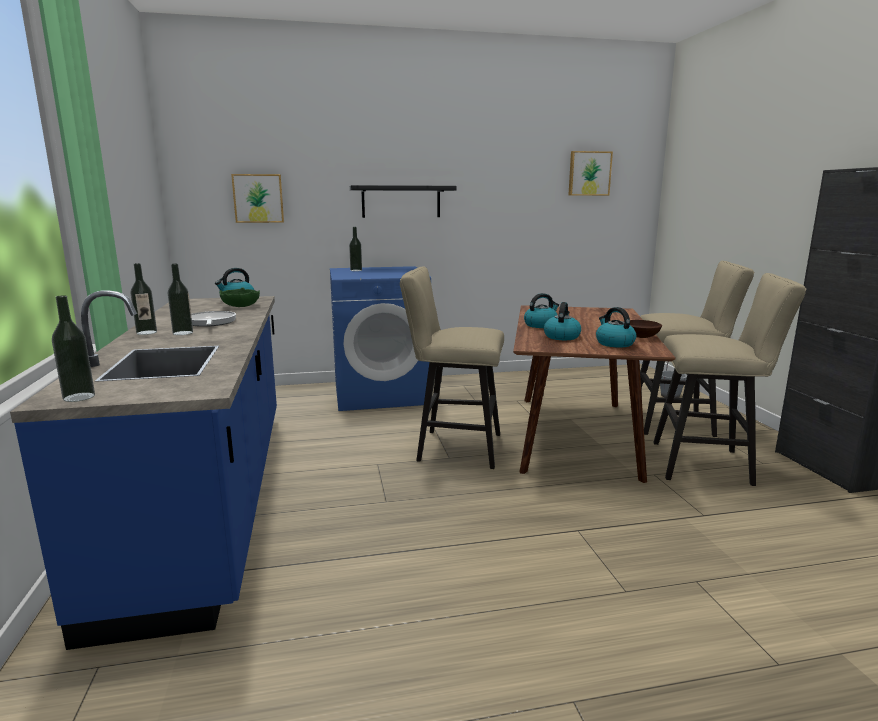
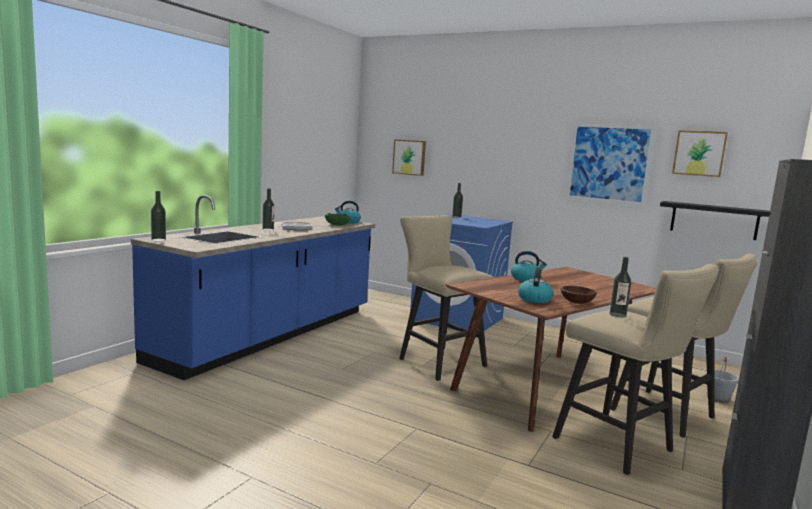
camera: 40 degrees right, 5 degrees down
bottle [130,263,157,335] -> bottle moved to [610,257,631,318]
black shelf [350,185,457,218] -> black shelf moved to [660,201,770,240]
kettle [544,302,581,340] -> none
none -> picture [566,124,655,205]

